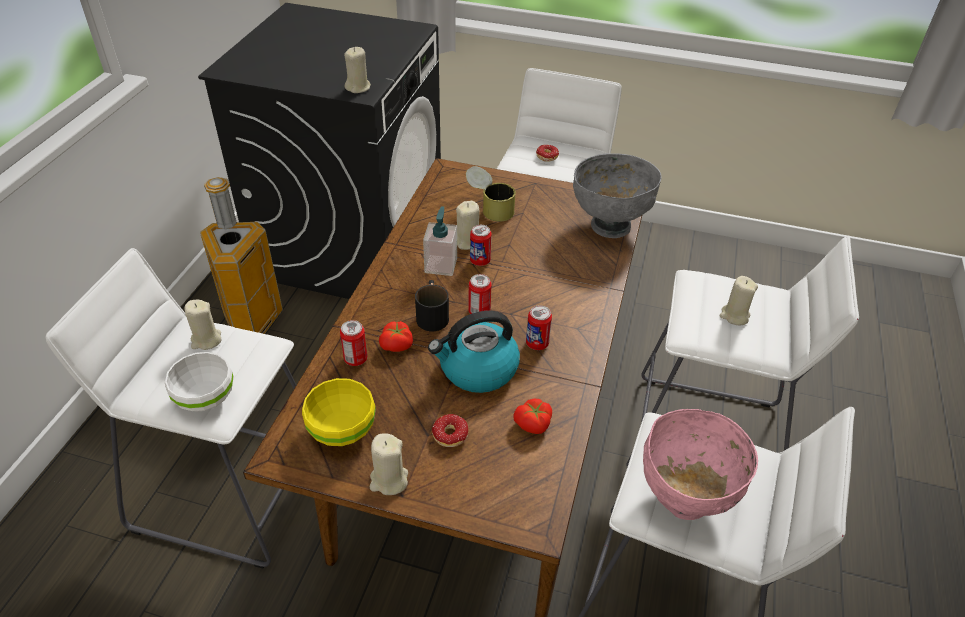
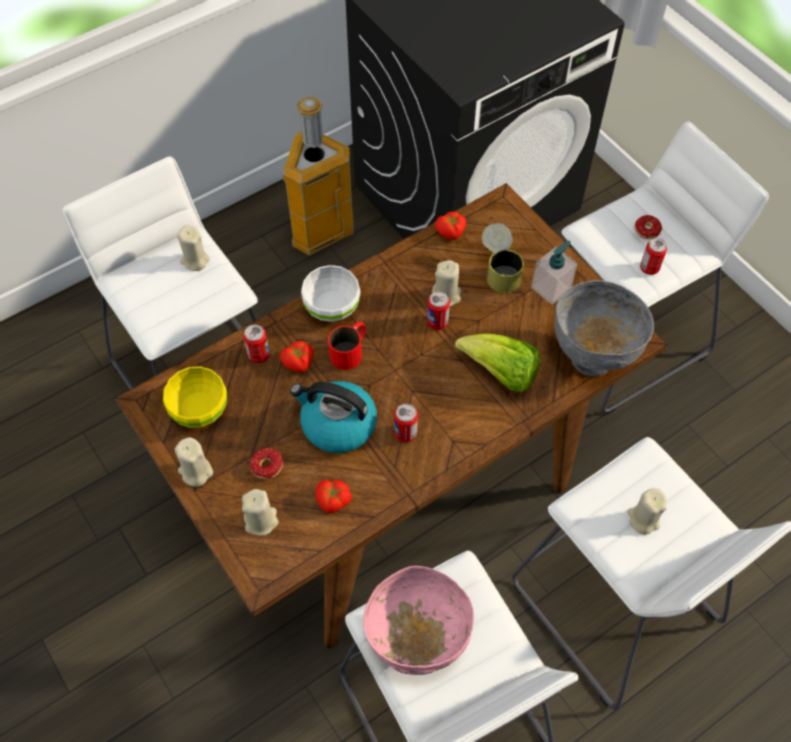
camera: 40 degrees right, 15 degrees up
white bowl [165,352,233,412] -> white bowl moved to [301,265,361,322]
beige candle [344,47,371,93] -> beige candle moved to [242,489,279,536]
black mug [415,280,449,331] -> red mug [328,322,366,370]
soap dispenser [423,206,457,276] -> soap dispenser moved to [531,241,577,304]
can [468,274,492,314] -> can moved to [640,238,667,275]
none -> tomato [435,212,466,240]
none -> lettuce [455,334,540,393]

